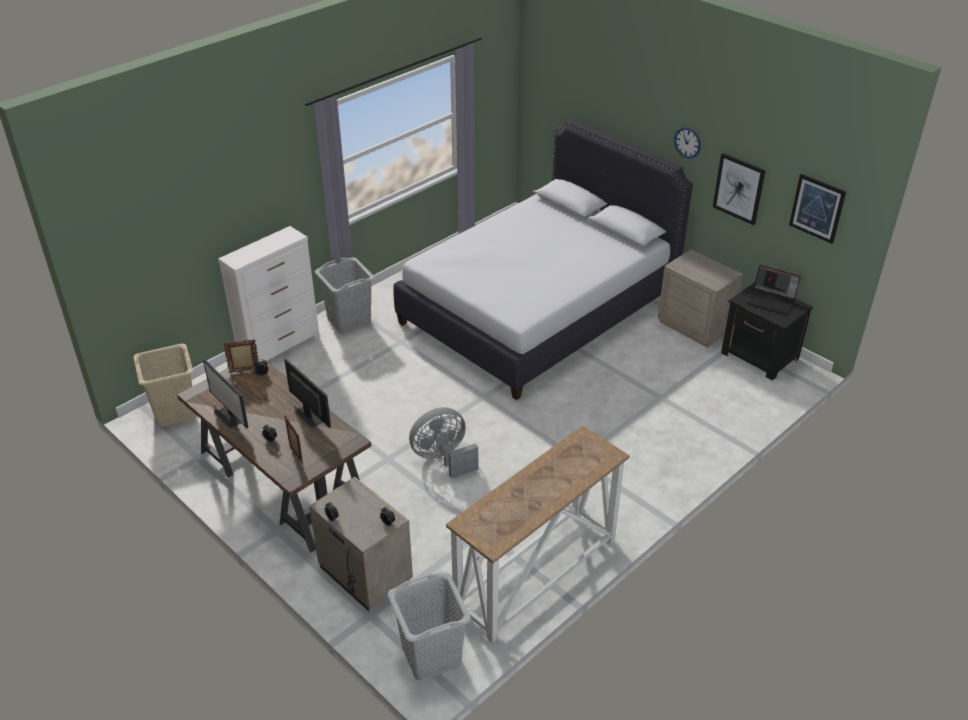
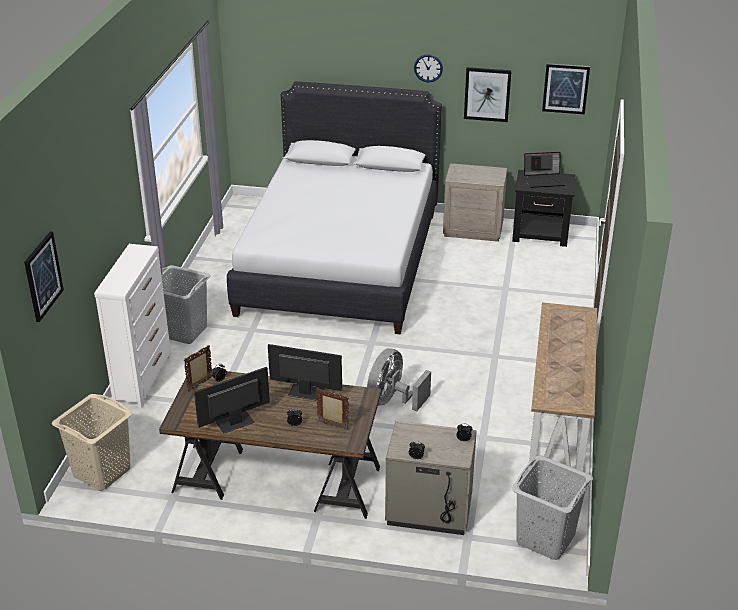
camera: 35 degrees left, 5 degrees down
monitor [203,359,249,428] -> monitor turned 135 degrees clockwise [194,367,270,433]
none -> picture [24,231,64,322]

